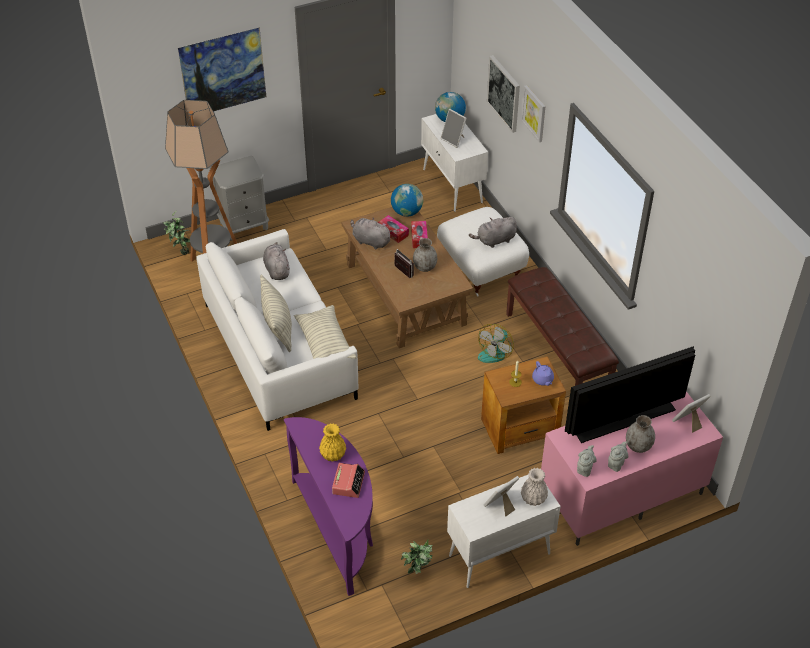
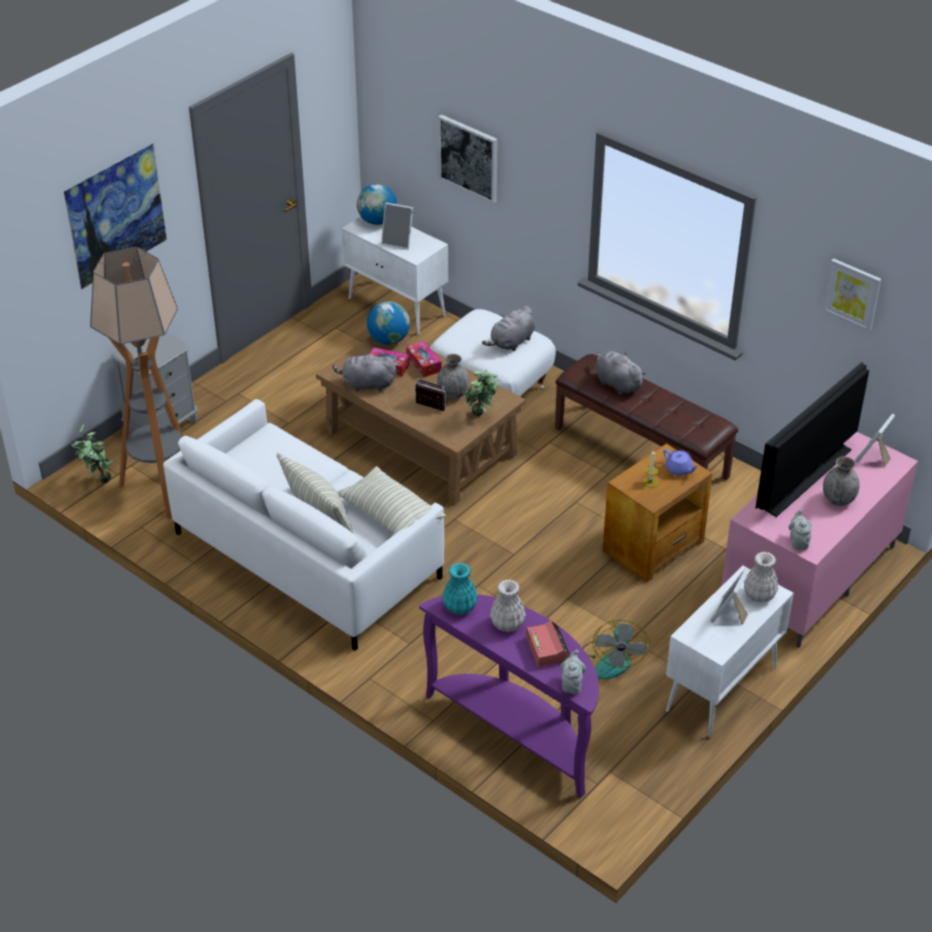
camera: 25 degrees left, 5 degrees down
grey plush toy [263,242,290,280] -> grey plush toy moved to [595,351,646,395]
yellow vase [319,423,346,461] -> white vase [490,579,526,632]
potted plant [401,540,433,574] -> potted plant moved to [463,370,500,416]
fan [478,324,513,363] -> fan moved to [583,619,650,679]
picture [521,85,545,142] -> picture moved to [823,258,881,332]
grey teapot [608,441,628,472] -> grey teapot moved to [560,650,586,694]
none -> turquoise vase [442,563,477,615]

